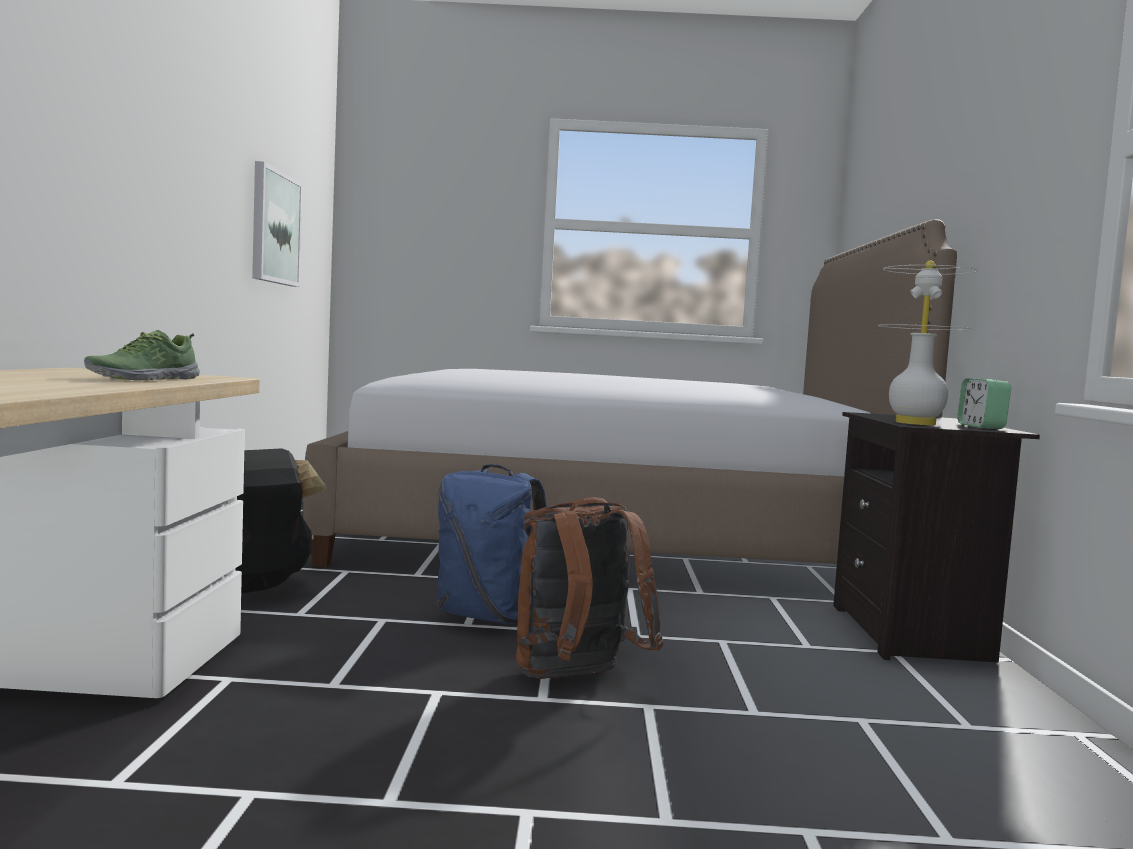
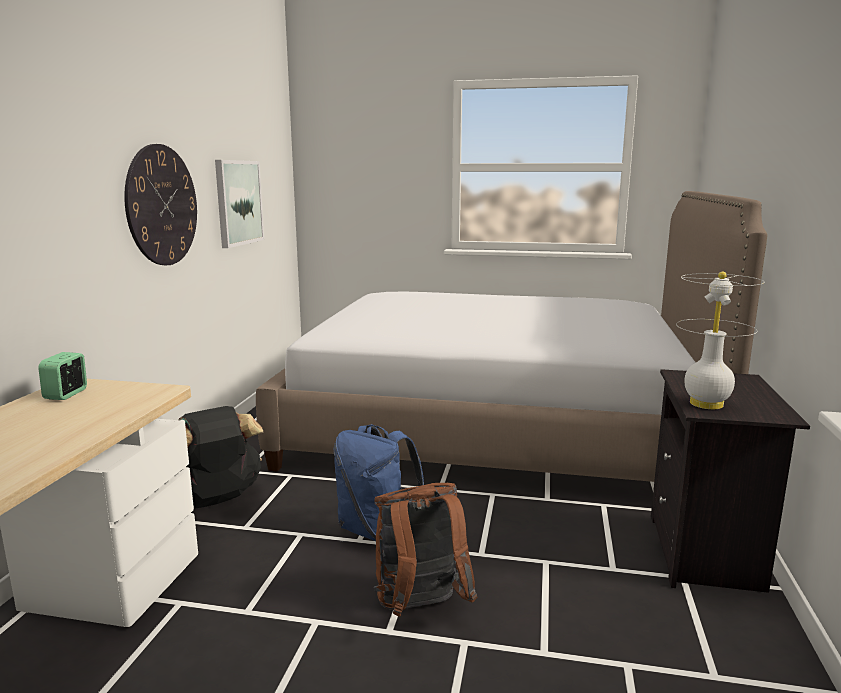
camera: 10 degrees right, 10 degrees up
shoe [84,330,200,381] -> none
alarm clock [957,378,1011,429] -> alarm clock moved to [38,352,87,400]
none -> wall clock [124,144,197,265]

